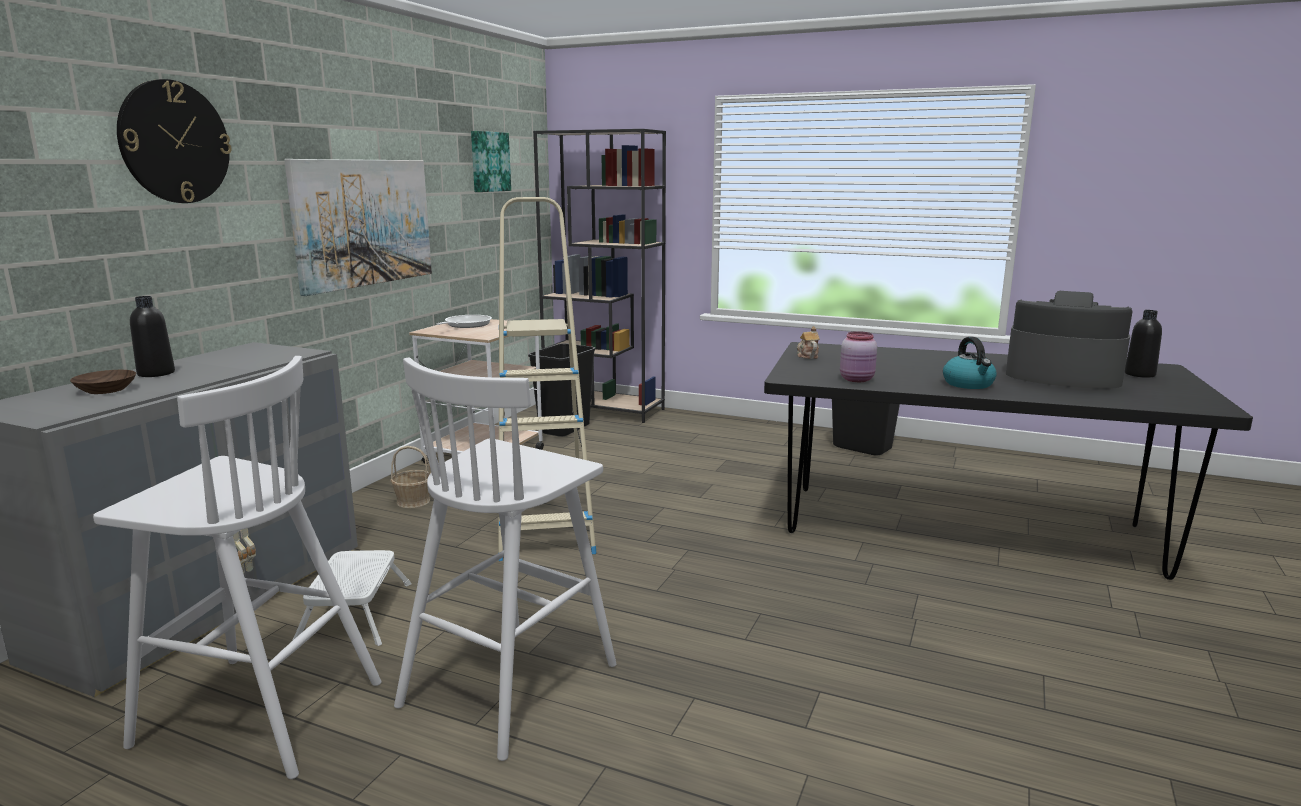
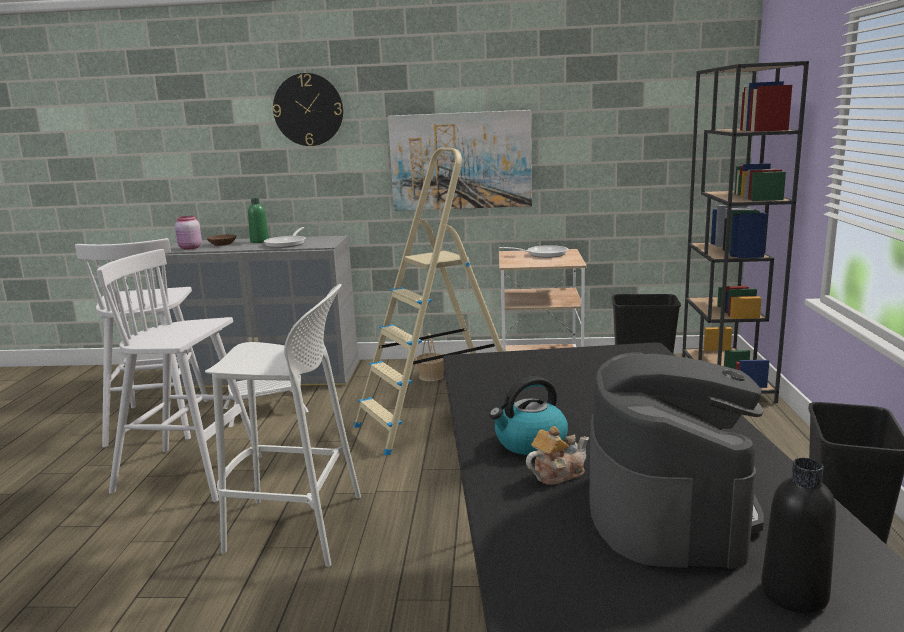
camera: 70 degrees right, 0 degrees up
black bottle [130,296,175,377] -> green bottle [248,198,269,243]
picture [471,131,511,192] -> none
teapot [797,326,820,359] -> teapot moved to [526,426,589,485]
pink jar [840,331,877,382] -> pink jar moved to [175,216,202,250]
none -> white stool [205,284,361,567]
none -> frying pan [264,227,306,248]

